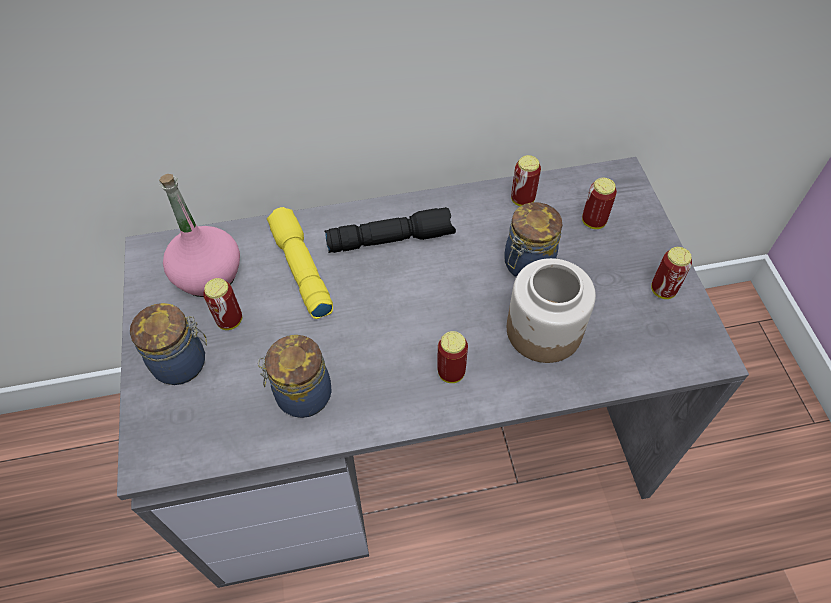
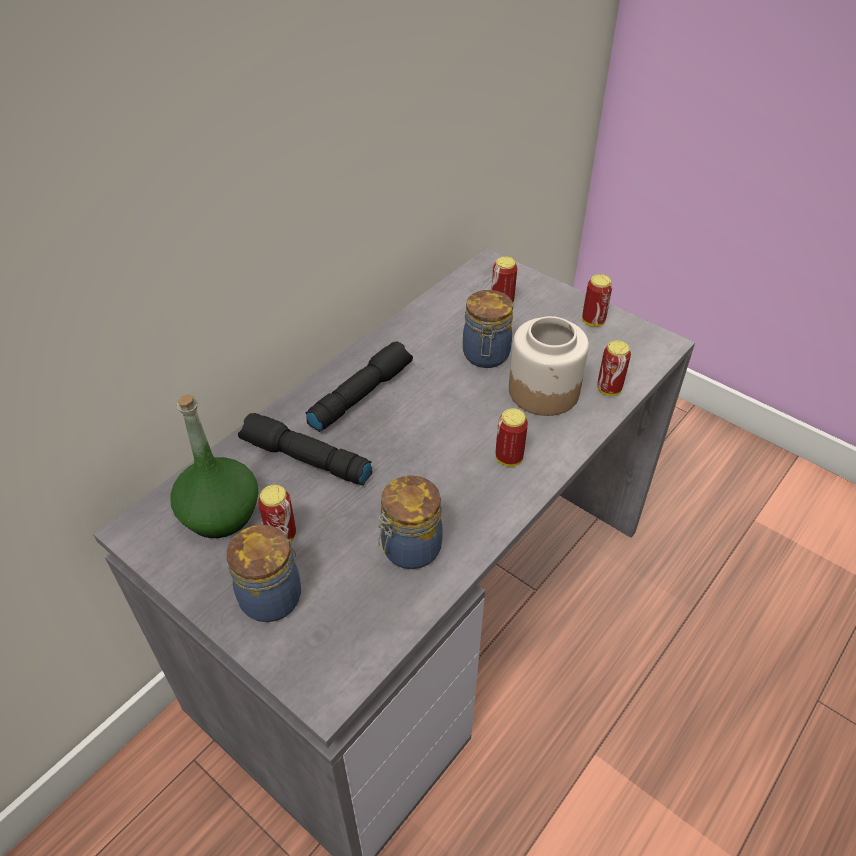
camera: 40 degrees left, 10 degrees down
pink bottle [159,174,240,297] -> green bottle [170,394,259,538]
yellow flashlight [267,207,333,319] -> black flashlight [238,413,372,486]
can [511,155,541,206] -> can moved to [597,340,631,396]

